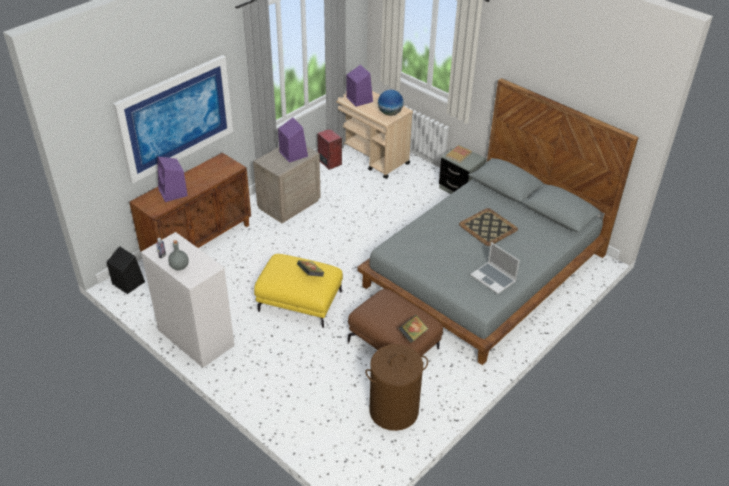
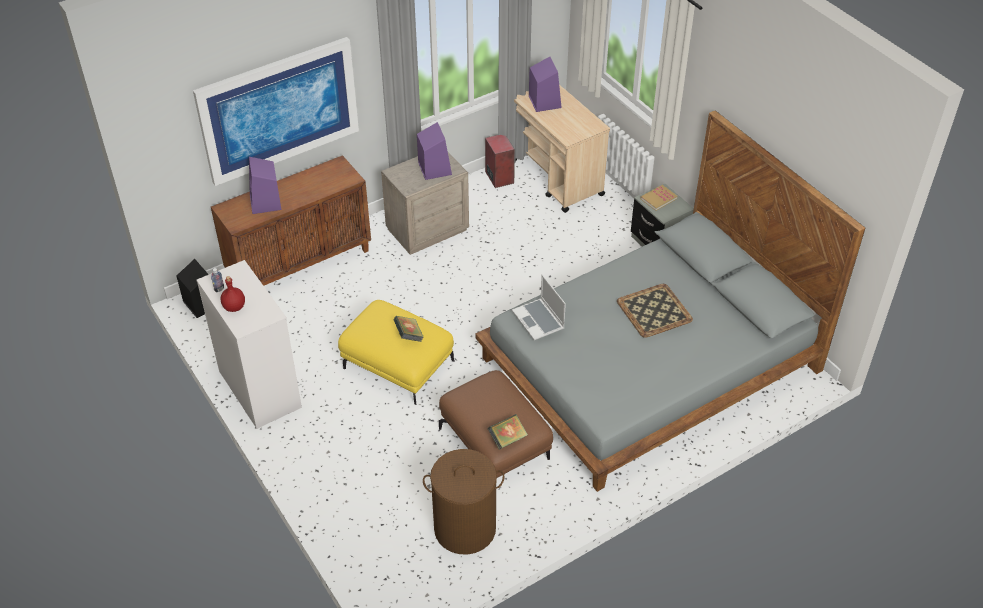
camera: 15 degrees right, 5 degrees up
grey bottle [168,240,189,270] -> red bottle [221,276,245,312]
globe [378,90,404,116] -> none
laptop [470,242,520,294] -> laptop moved to [512,275,566,340]

